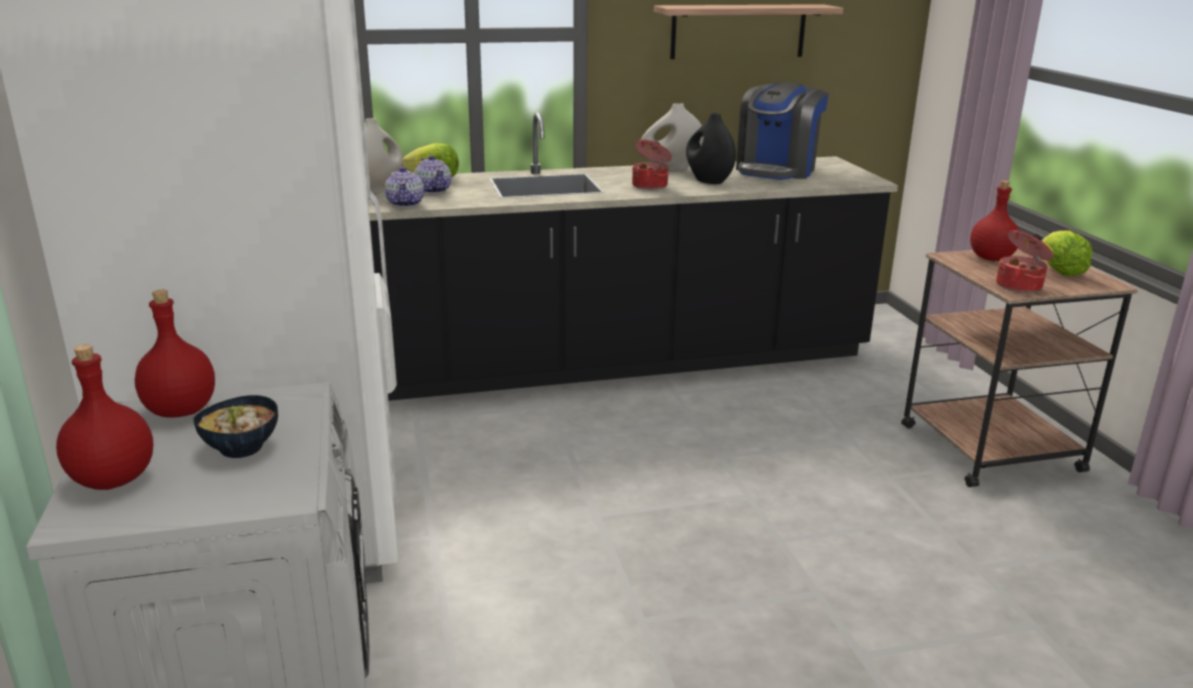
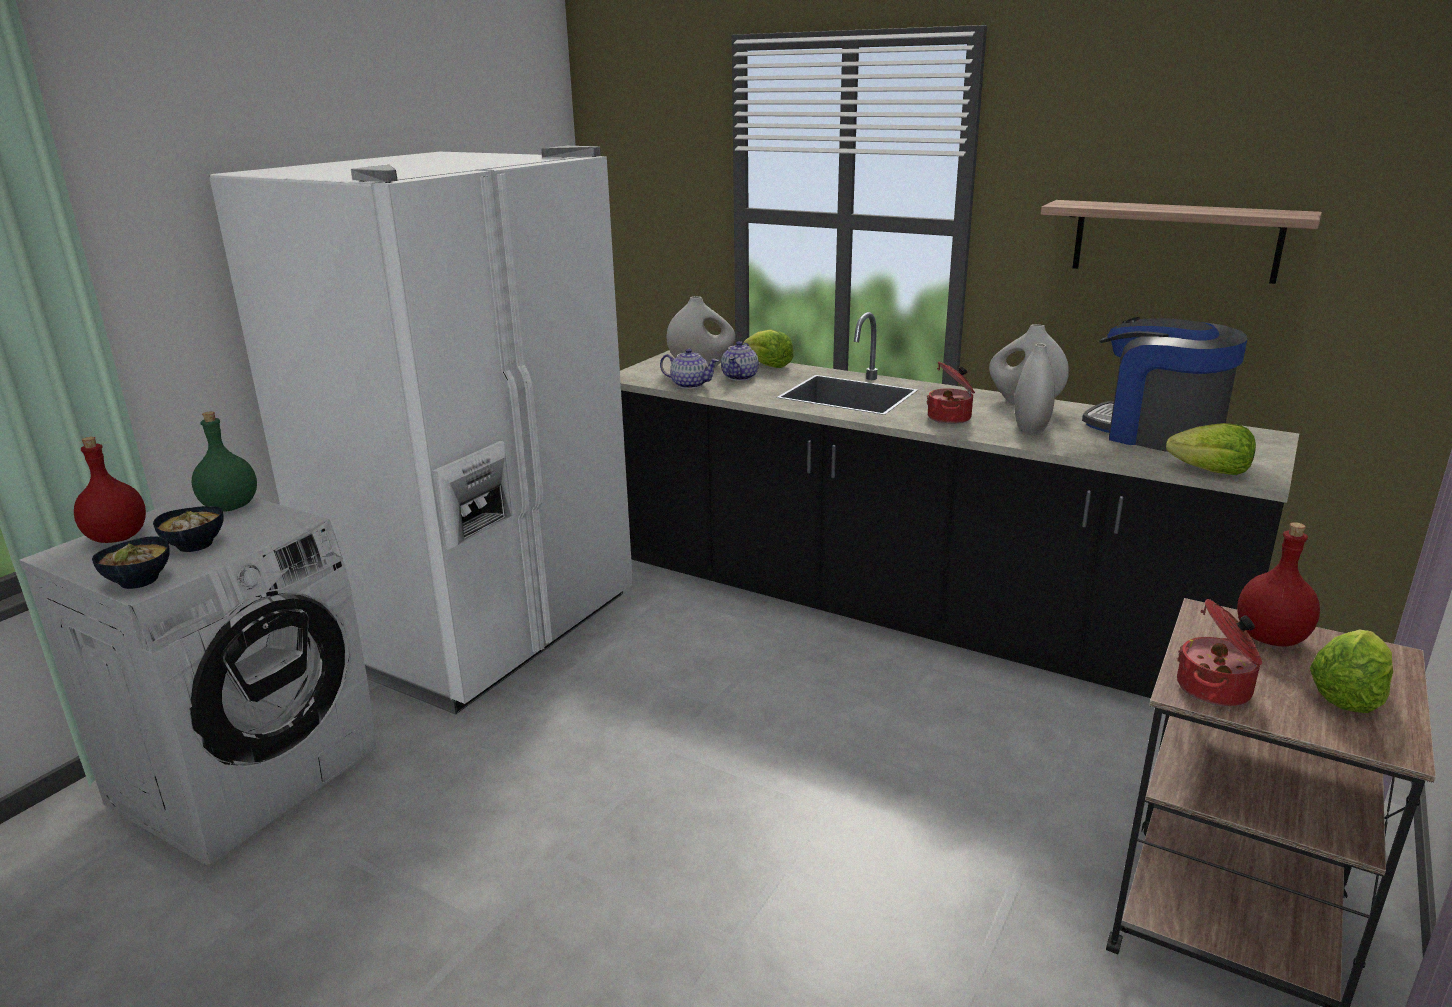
camera: 45 degrees right, 0 degrees up
red bottle [135,289,215,418] -> green bottle [192,411,257,512]
teapot [385,167,424,207] -> teapot turned 105 degrees counterclockwise [660,348,719,389]
black vase [686,113,736,184] -> white vase [1014,343,1055,434]
coffee machine [736,82,829,180] -> coffee machine turned 60 degrees clockwise [1082,317,1247,452]
none -> bowl [92,536,170,589]
none -> lettuce [1166,423,1256,475]

